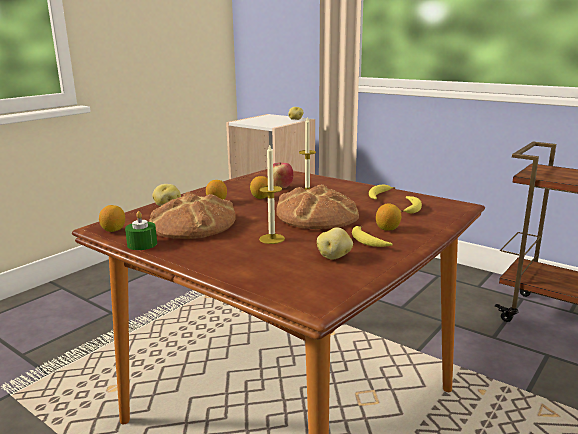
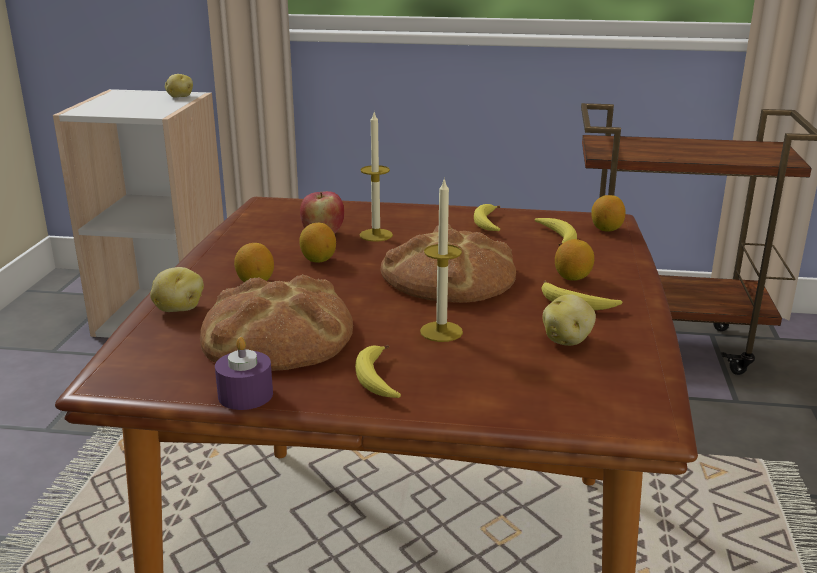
camera: 30 degrees left, 5 degrees up
lemon [99,205,125,232] -> lemon moved to [591,195,626,232]
green candle [125,211,157,250] -> purple candle [215,337,273,410]
none -> banana [355,345,401,398]

